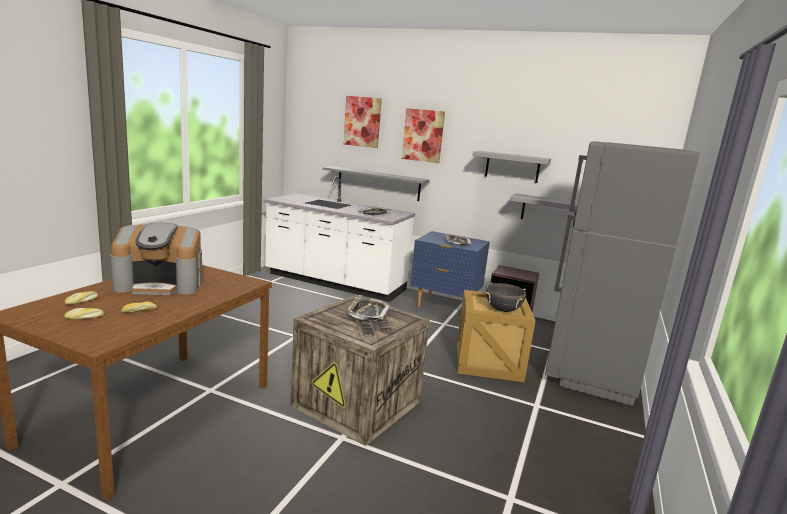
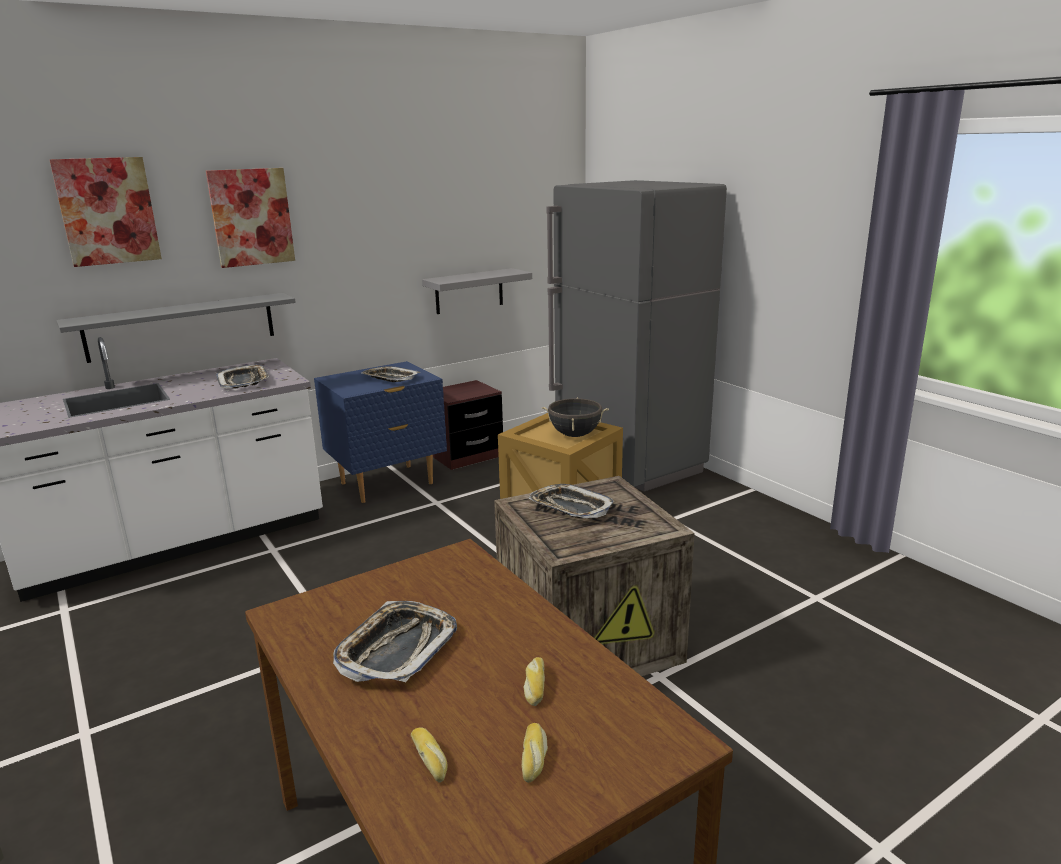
camera: 55 degrees left, 5 degrees up
coffee machine [110,223,202,295] -> tray [333,601,457,682]
grey shelf [473,151,551,183] -> none

